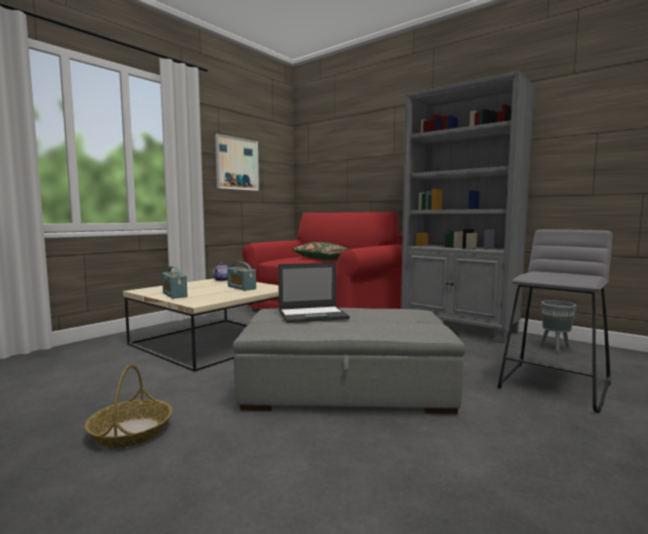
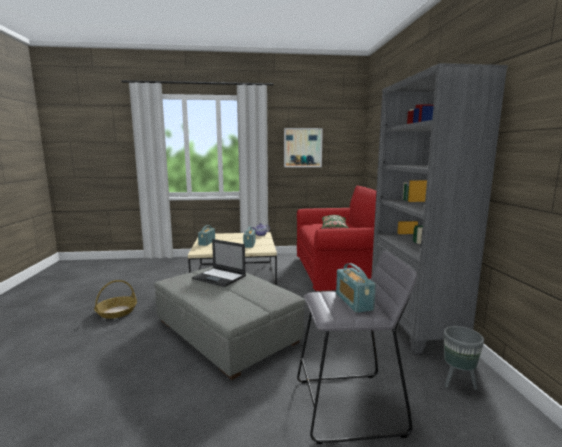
camera: 45 degrees right, 5 degrees up
none -> radio [336,263,376,313]

